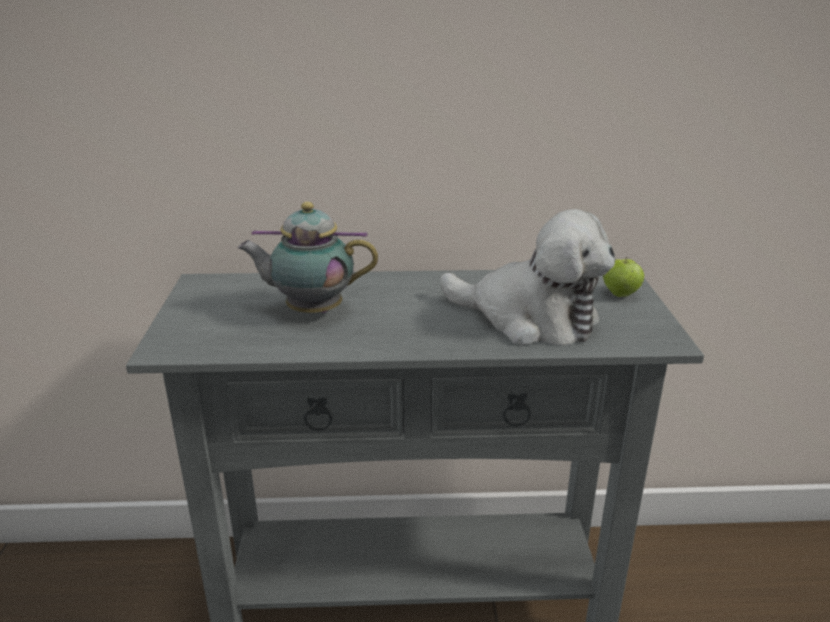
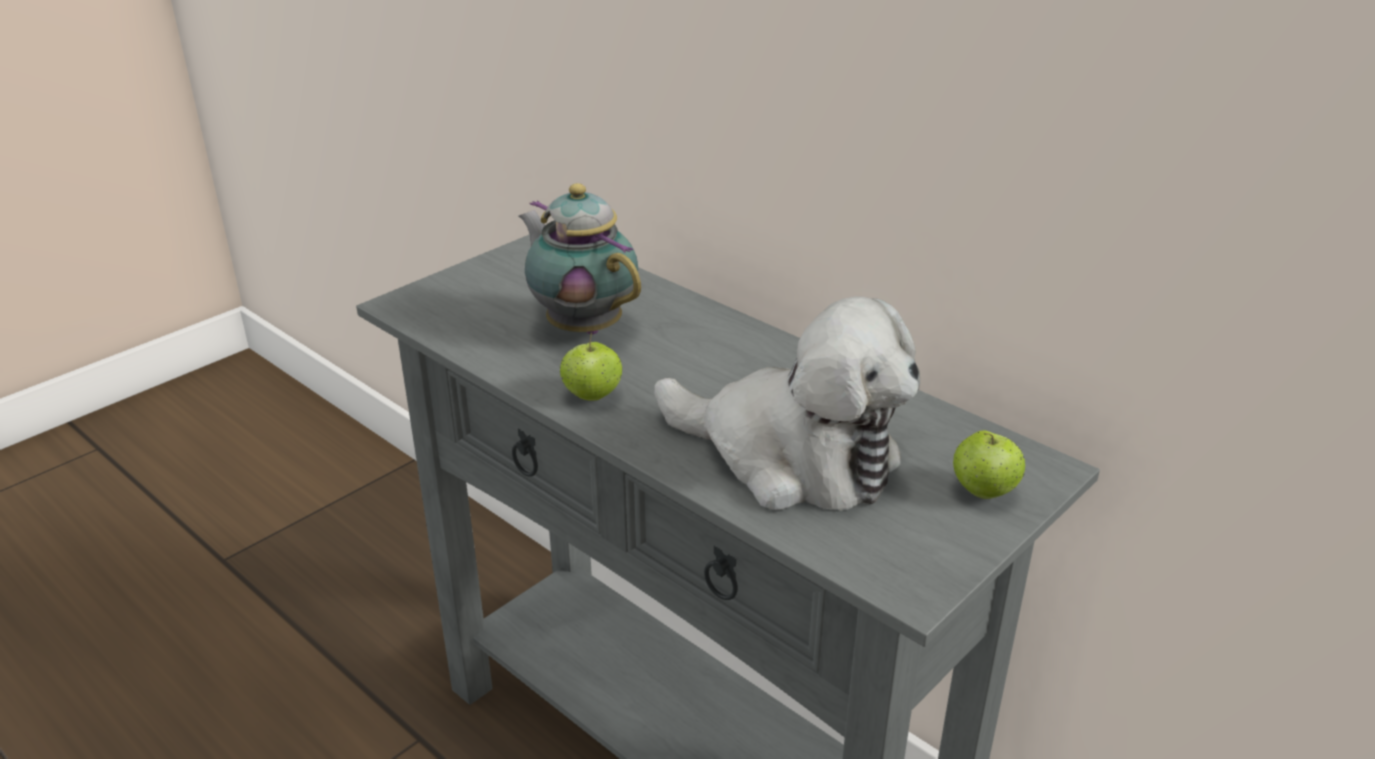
camera: 45 degrees right, 5 degrees up
plush toy [440,209,615,346] -> plush toy turned 45 degrees counterclockwise [654,296,920,511]
none -> apple [560,332,622,400]

